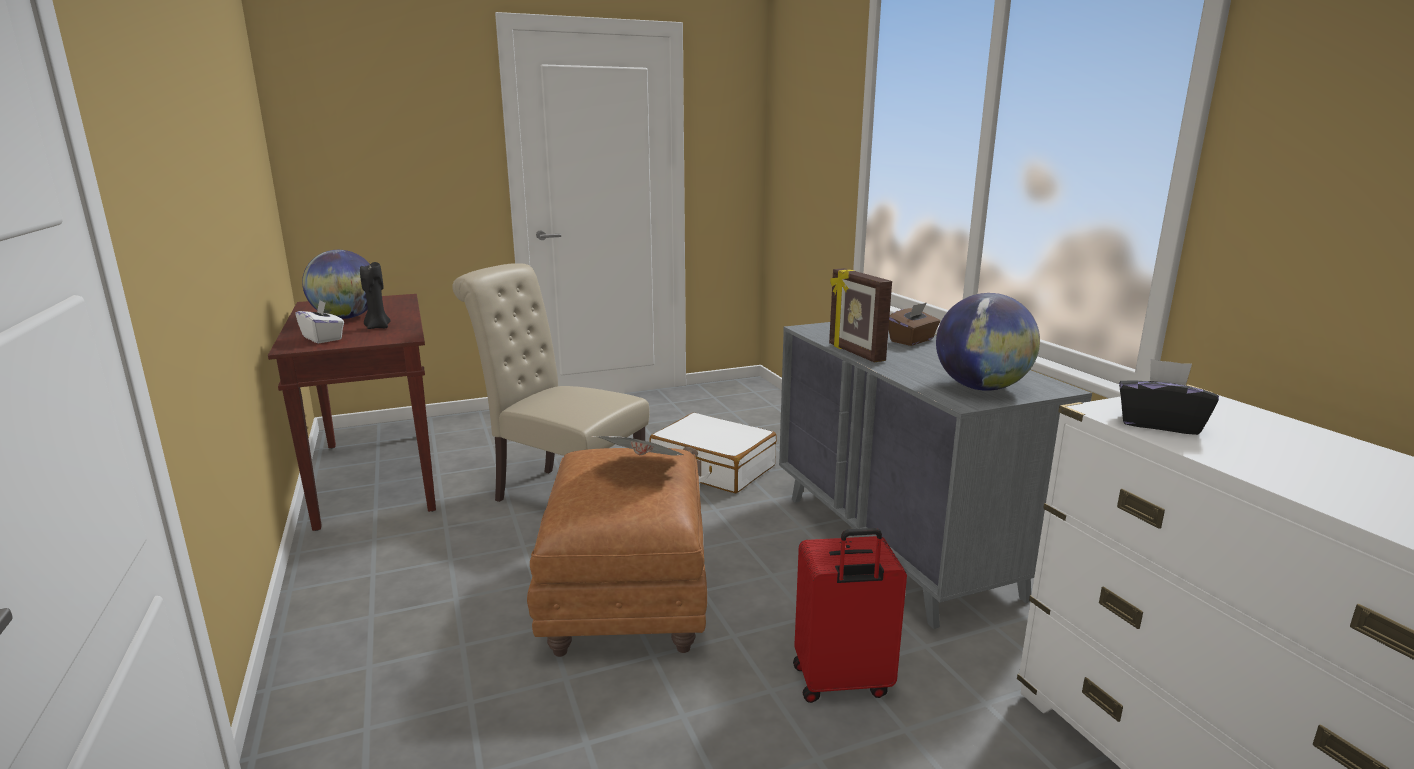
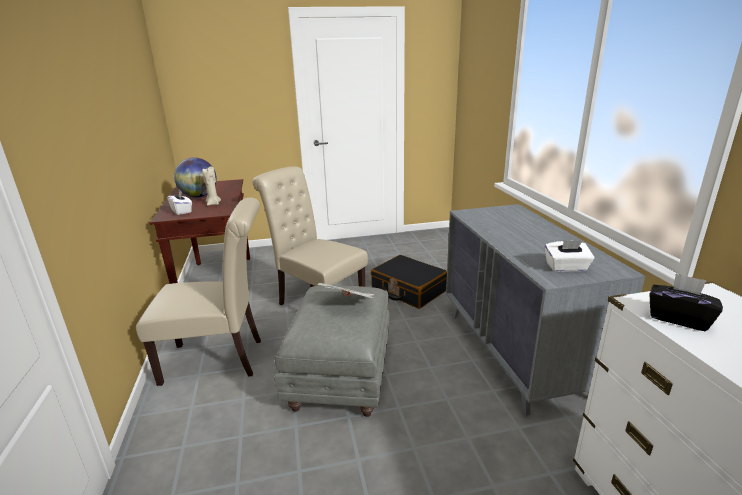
camera: 10 degrees right, 5 degrees up
black candle [360,262,390,329] -> beige candle [202,167,221,205]
brown ottoman [527,448,707,657] -> grey ottoman [274,285,390,417]
white suitcase [649,413,777,493] -> black suitcase [371,255,447,309]
red suitcase [793,528,907,703] -> none
picture frame [829,268,892,362] -> none
brown tissue box [889,303,940,346] -> none
globe [936,293,1040,391] -> white tissue box [545,240,594,272]
none -> beige chair [136,198,261,386]

